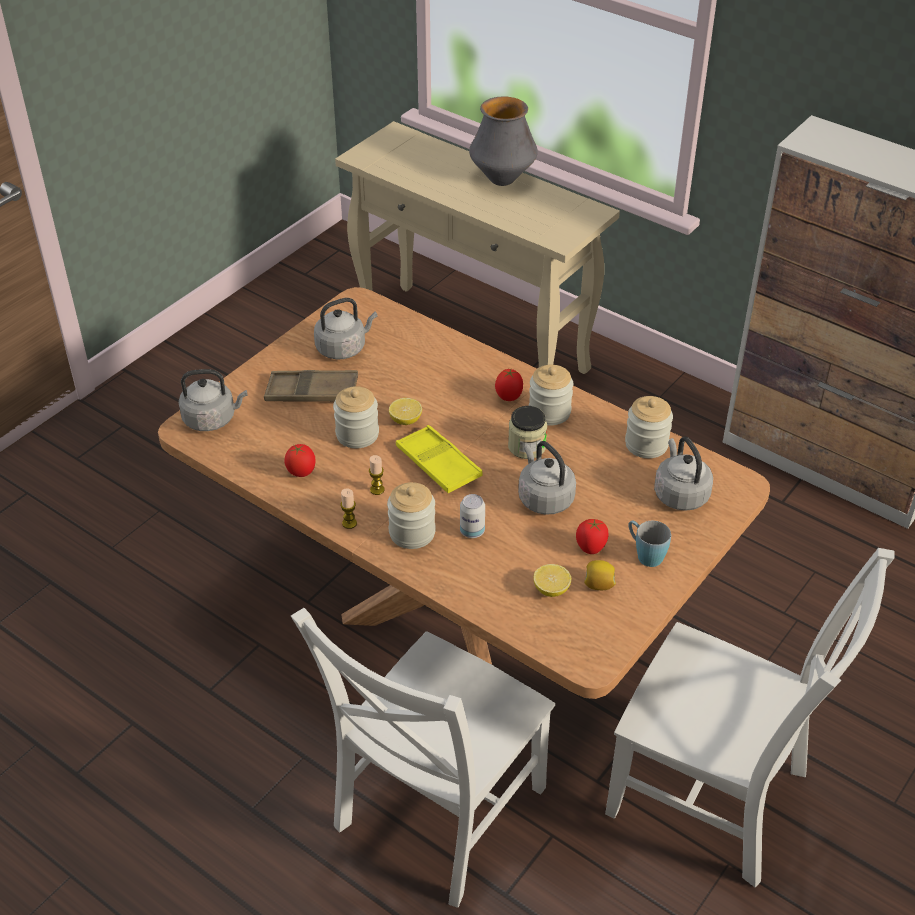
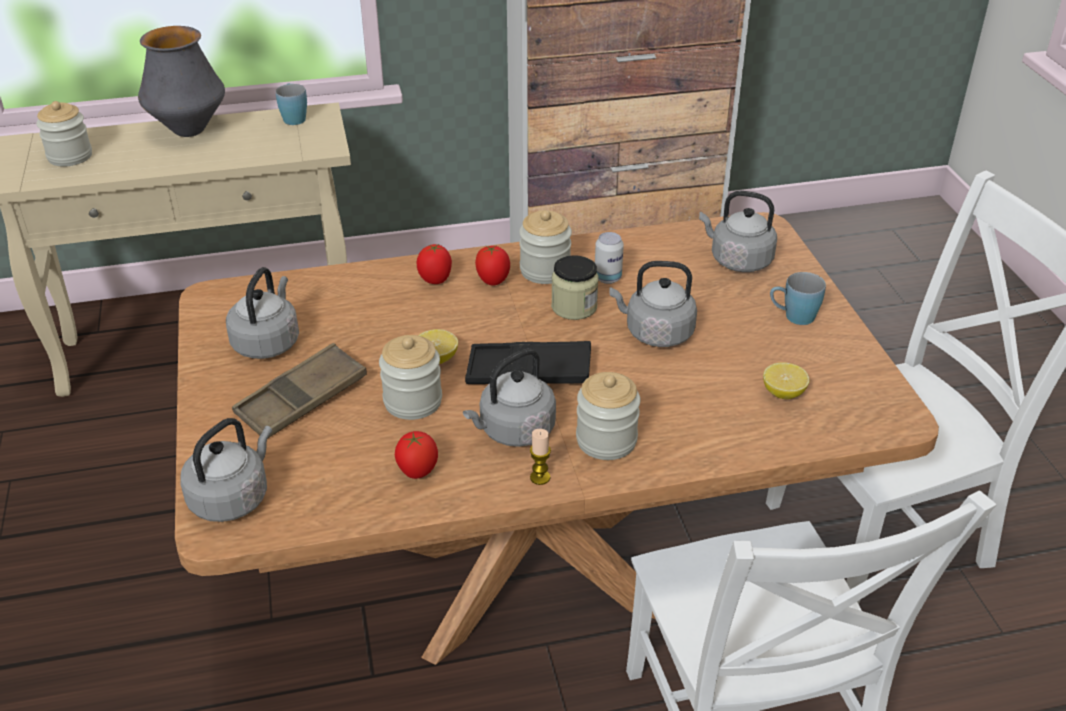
camera: 50 degrees left, 5 degrees down
candle [369,455,384,495] -> grey kettle [463,348,556,447]
yellow tray [396,425,483,493] -> black tray [465,341,591,384]
can [460,494,485,538] -> can moved to [595,232,624,284]
tomato [576,519,608,554] -> tomato moved to [417,244,452,284]
lemon [584,560,616,590] -> none
jar [625,396,673,458] -> jar moved to [36,101,92,167]
none -> blue mug [276,83,307,125]

